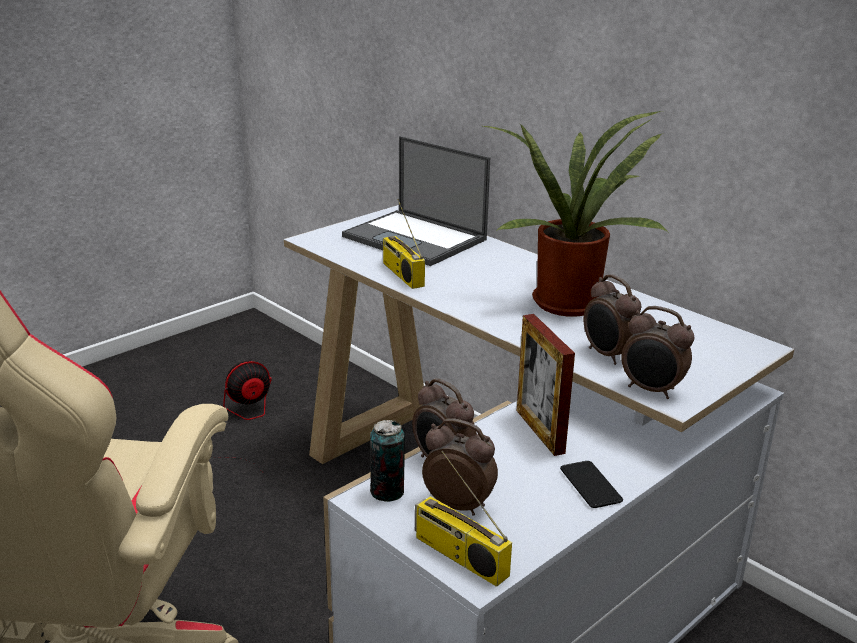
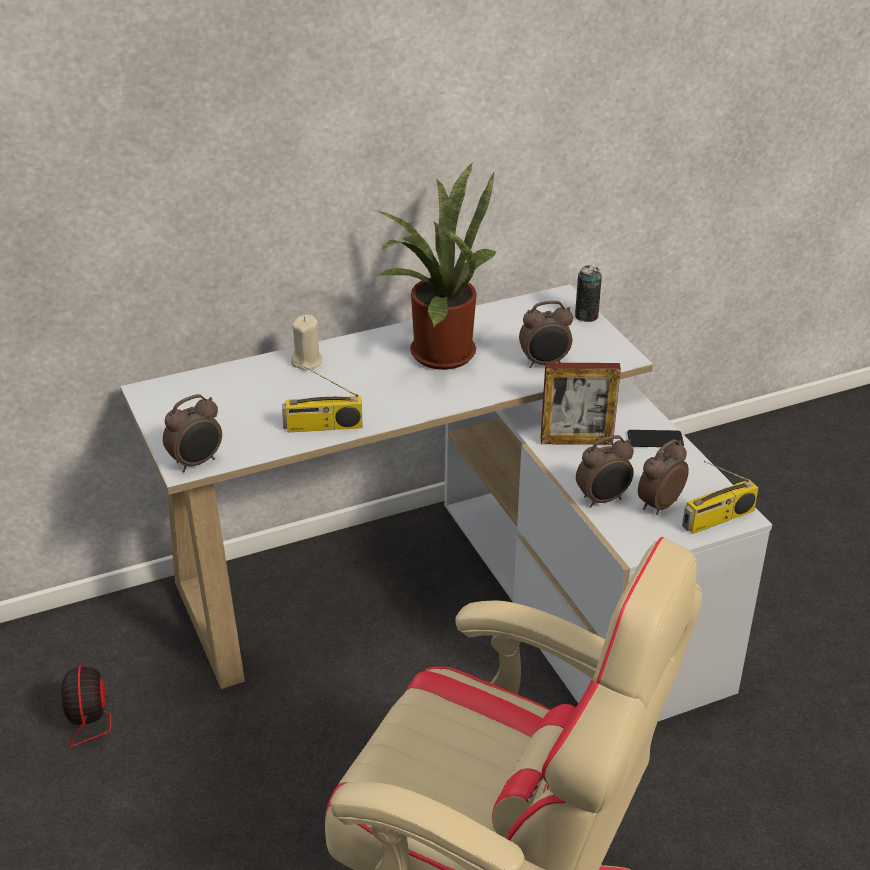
camera: 70 degrees left, 10 degrees up
laptop [342,136,490,266] -> none
can [370,420,405,502] -> can moved to [575,265,602,322]
alarm clock [621,306,694,399] -> alarm clock moved to [163,394,222,472]
none -> beige candle [291,315,322,370]

